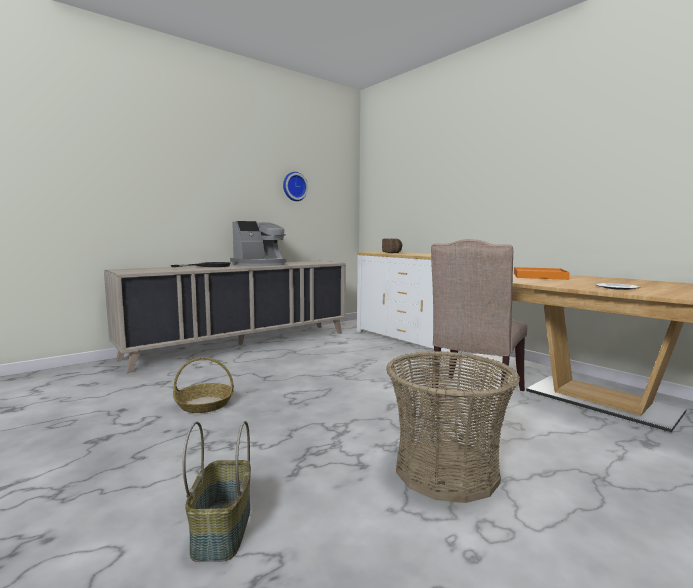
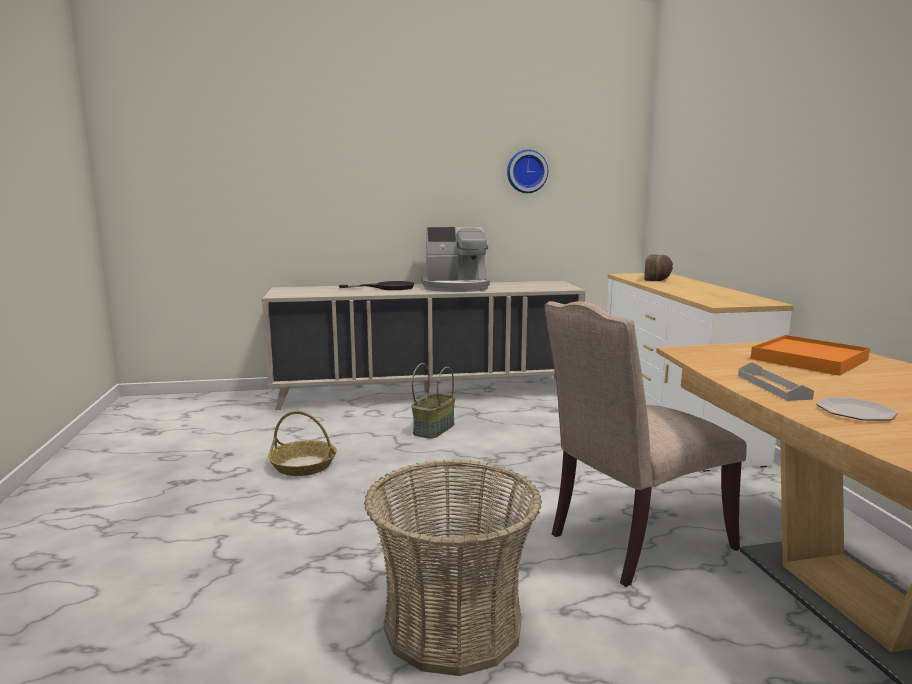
camera: 30 degrees right, 5 degrees up
basket [183,421,251,562] -> basket moved to [412,363,455,439]
none -> grey tray [738,362,814,401]

